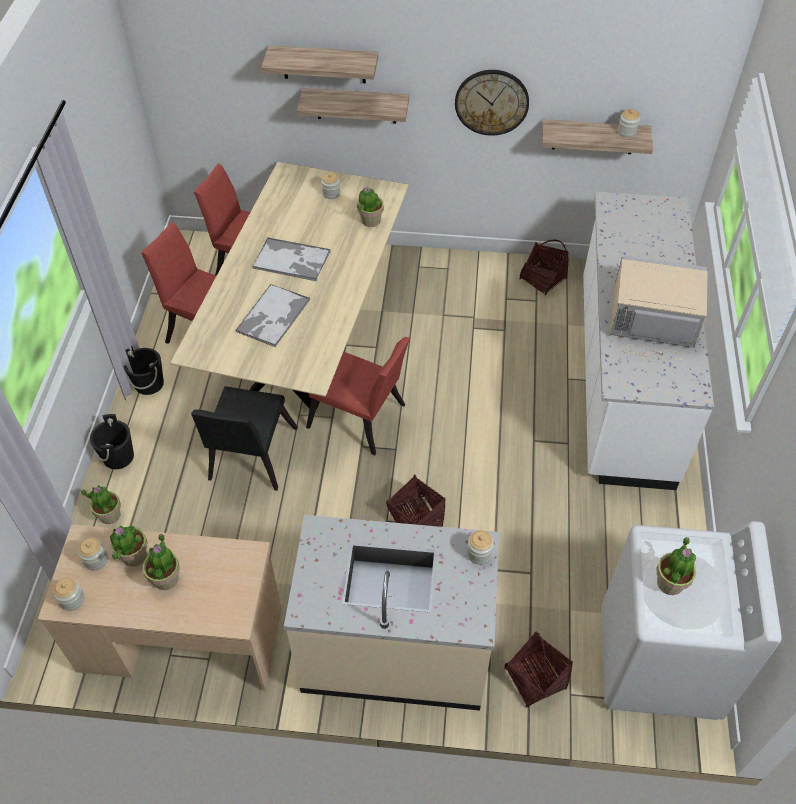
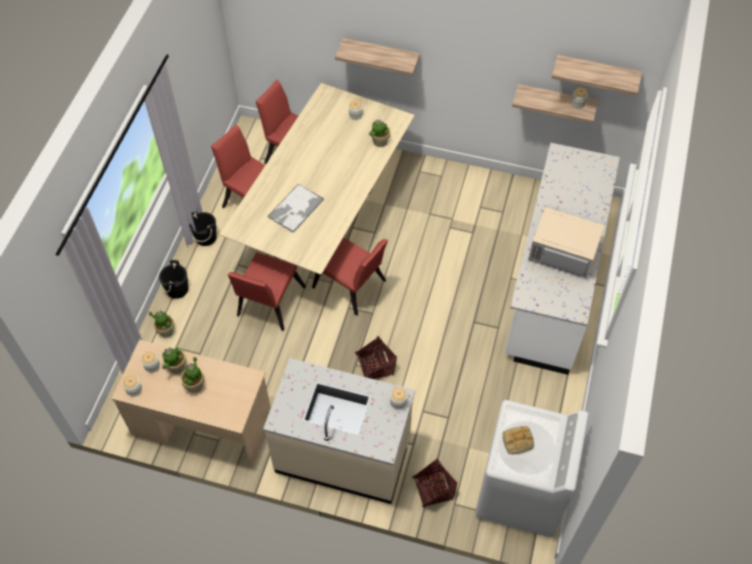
camera: 10 degrees right, 5 degrees up
black chair [191,386,298,491] -> red chair [228,252,306,331]
tray [252,237,330,281] -> none
shelf [261,45,378,83] -> shelf moved to [552,55,642,96]
wall clock [455,70,529,136] -> none
basket [520,240,568,295] -> none
potted plant [657,537,696,595] -> bread [503,426,534,454]

